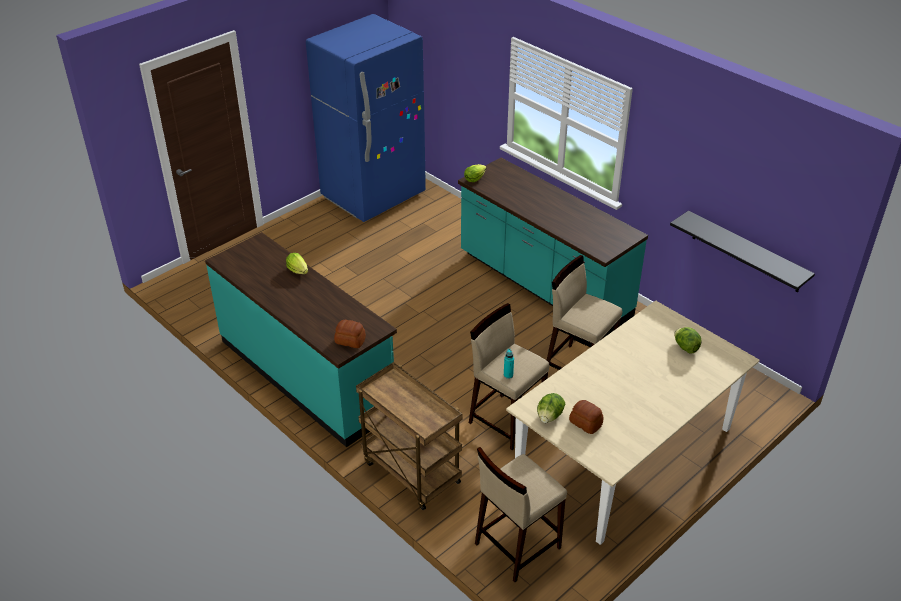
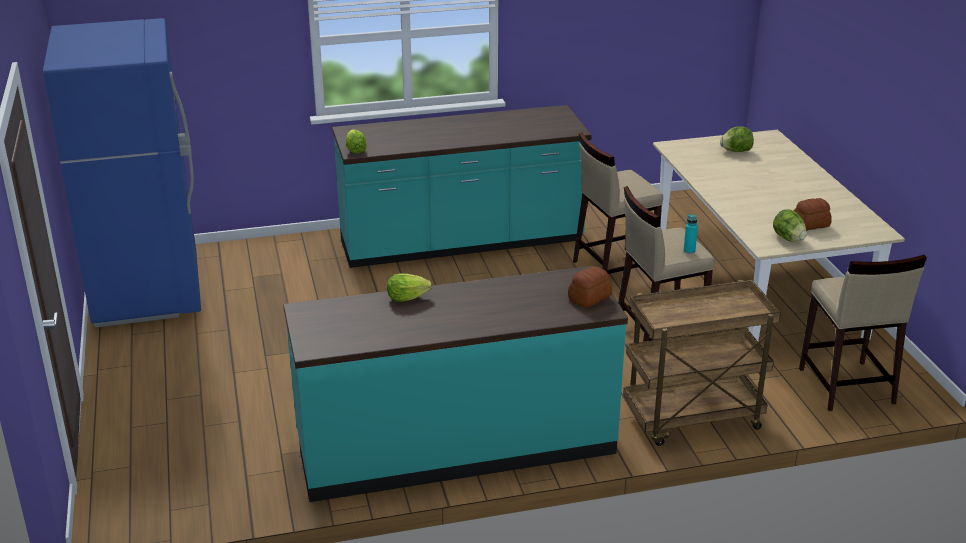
camera: 60 degrees left, 10 degrees down
black shelf [670,211,815,293] -> none

